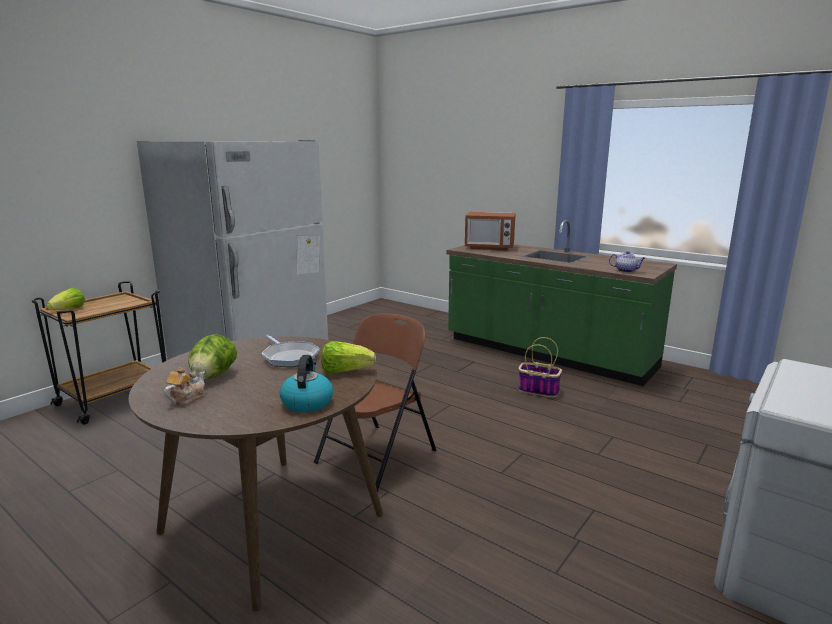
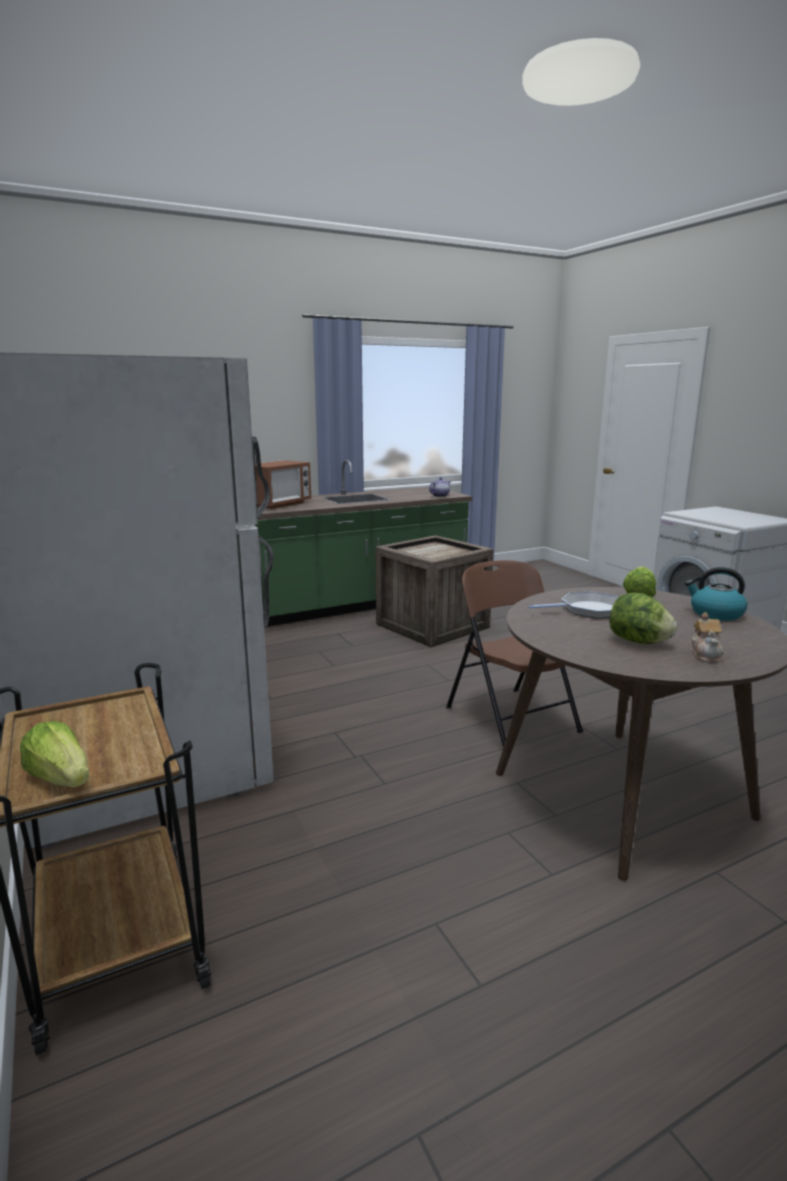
camera: 65 degrees left, 0 degrees up
teapot [164,367,205,406] -> teapot turned 135 degrees counterclockwise [691,612,724,663]
basket [518,337,562,398] -> crate [376,535,494,647]

